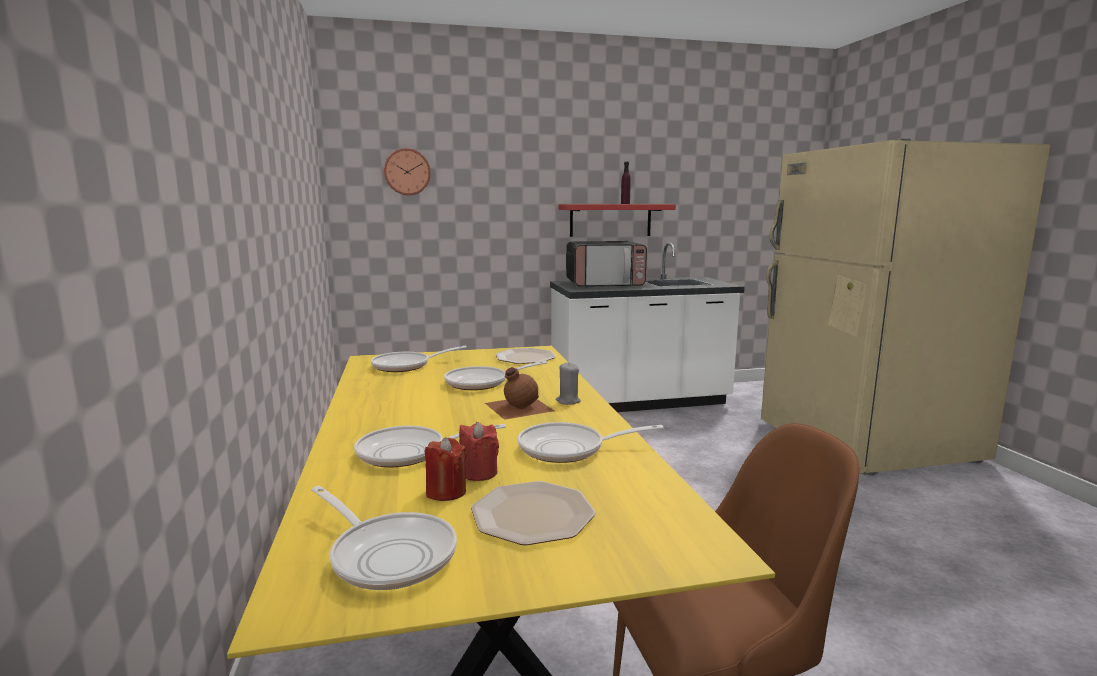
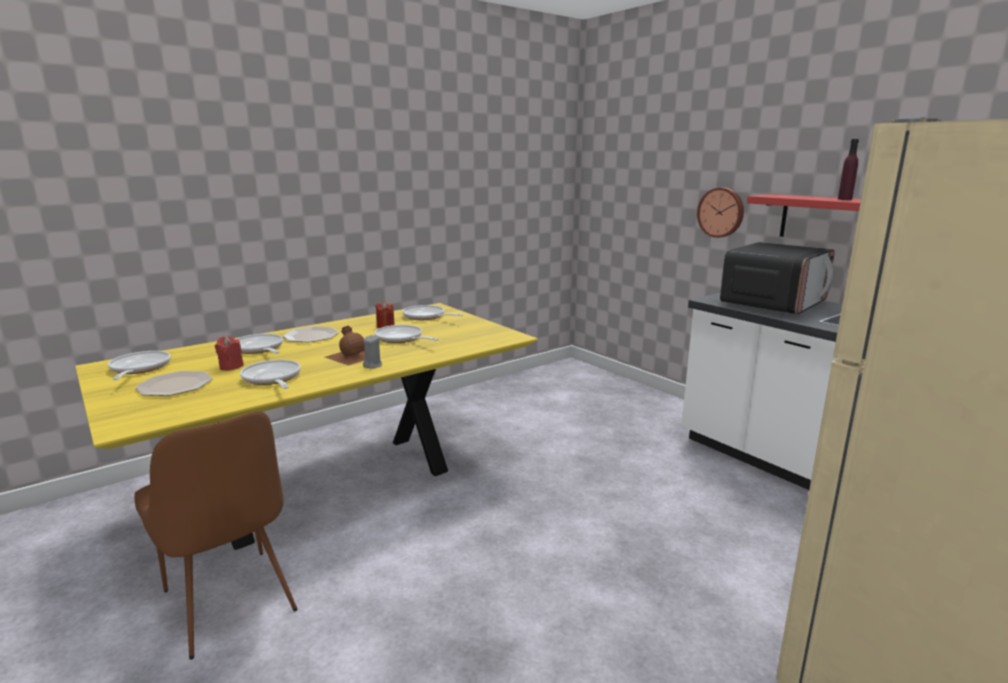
camera: 65 degrees right, 5 degrees up
frying pan [311,486,457,590] -> frying pan turned 150 degrees clockwise [108,351,171,380]
wall clock [384,148,431,195] -> wall clock moved to [697,188,744,238]
red candle [425,437,466,501] -> red candle moved to [375,302,395,329]
plate [496,348,556,364] -> plate moved to [283,326,339,342]
microwave [566,241,647,287] -> microwave turned 105 degrees counterclockwise [720,242,835,314]

